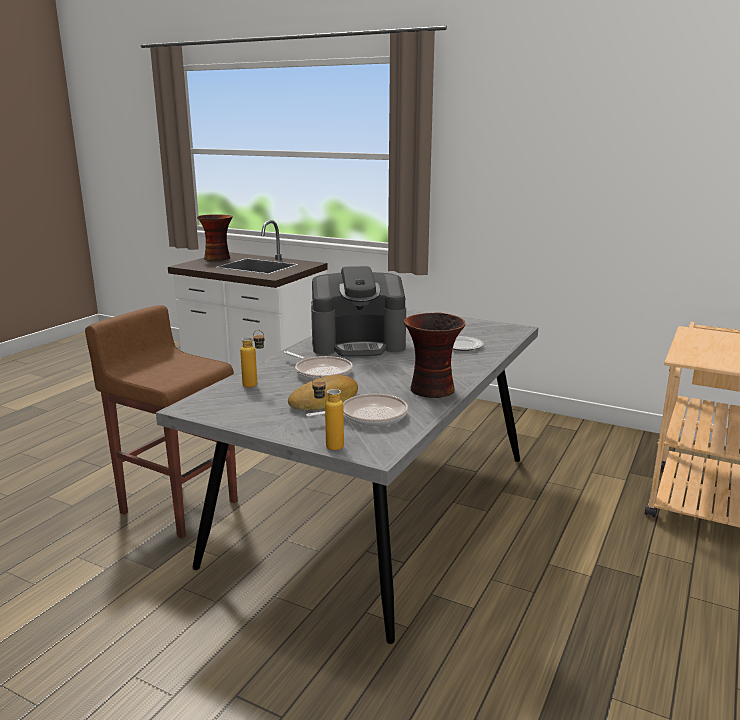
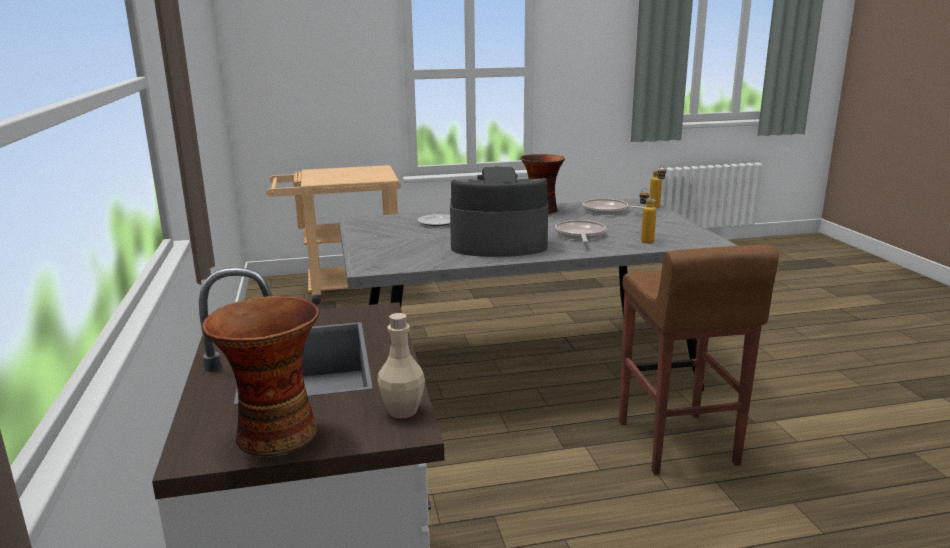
camera: 130 degrees left, 0 degrees up
bread [288,375,358,411] -> none
coffee machine [311,266,406,357] -> coffee machine turned 45 degrees counterclockwise [450,166,548,257]
none -> beige bottle [377,313,425,418]

